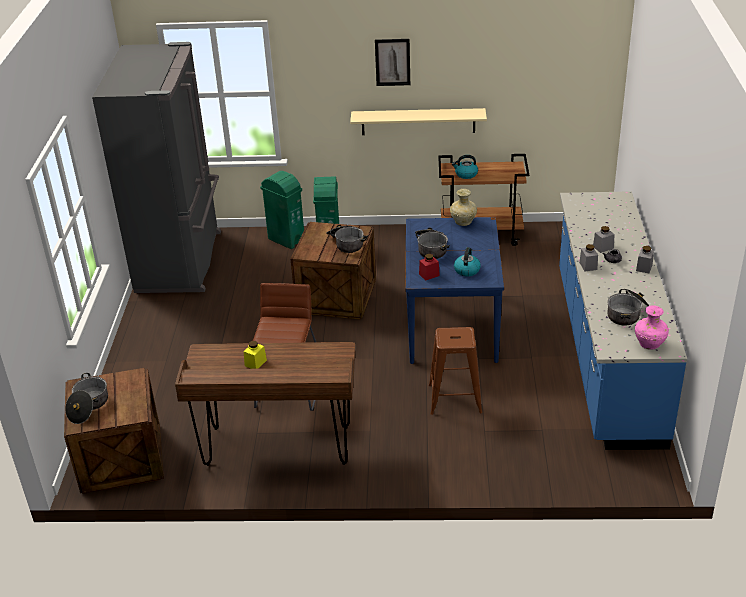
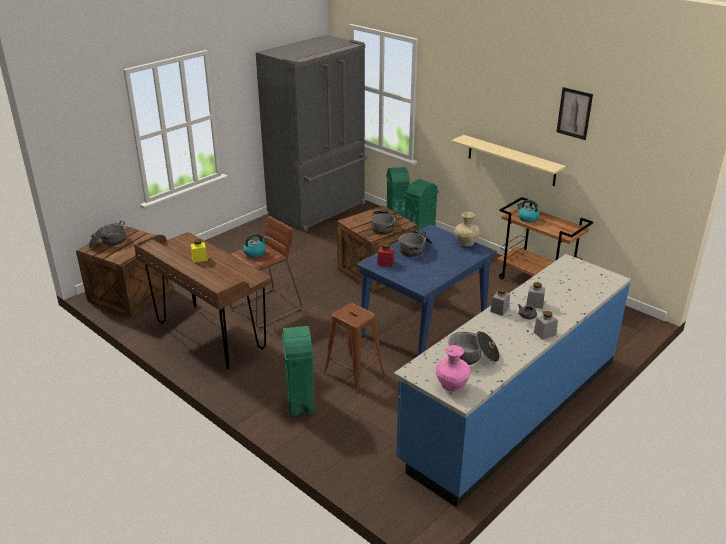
camera: 40 degrees right, 5 degrees down
picture [375,39,410,86] -> picture moved to [557,87,593,140]
kettle [454,247,481,276] -> kettle moved to [243,233,267,258]
none -> green trash can [282,326,315,416]

